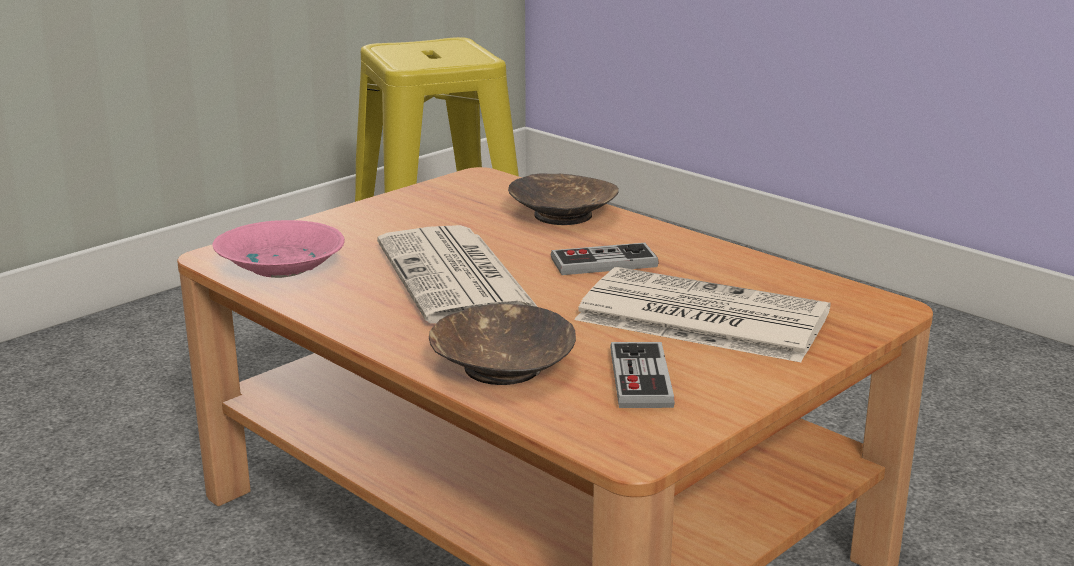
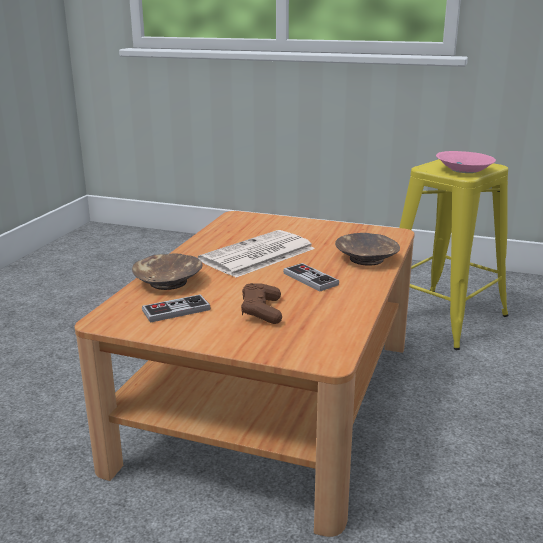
camera: 65 degrees right, 0 degrees up
pink bowl [212,220,345,278] -> pink bowl moved to [436,151,496,173]
newspaper [574,267,831,362] -> brown game controller [241,283,282,324]

